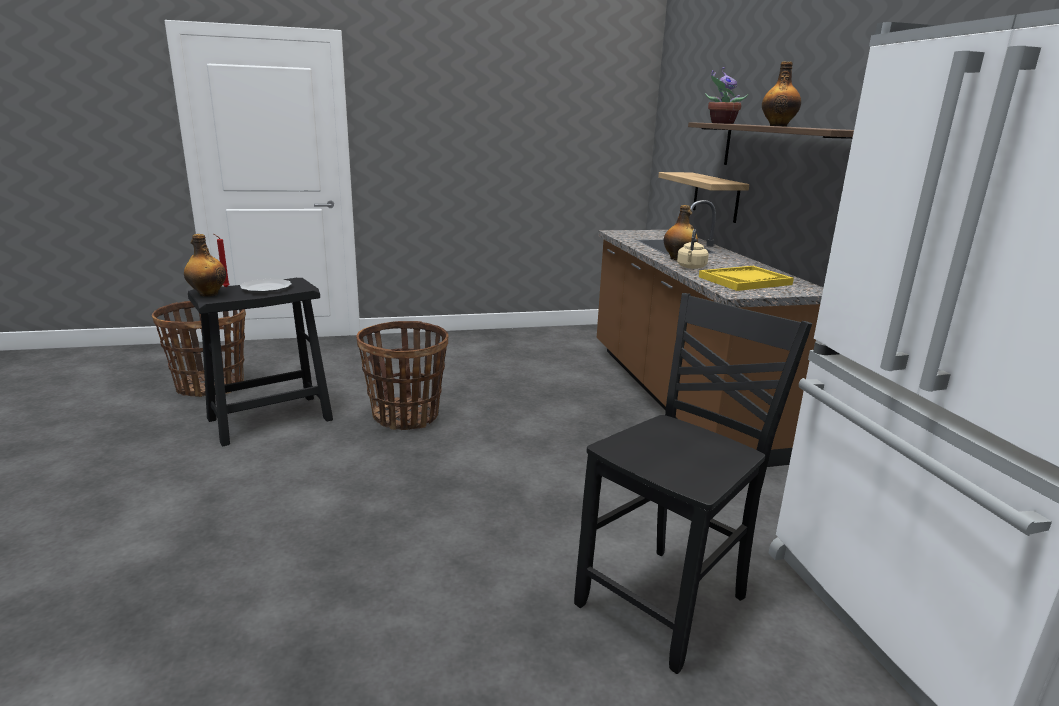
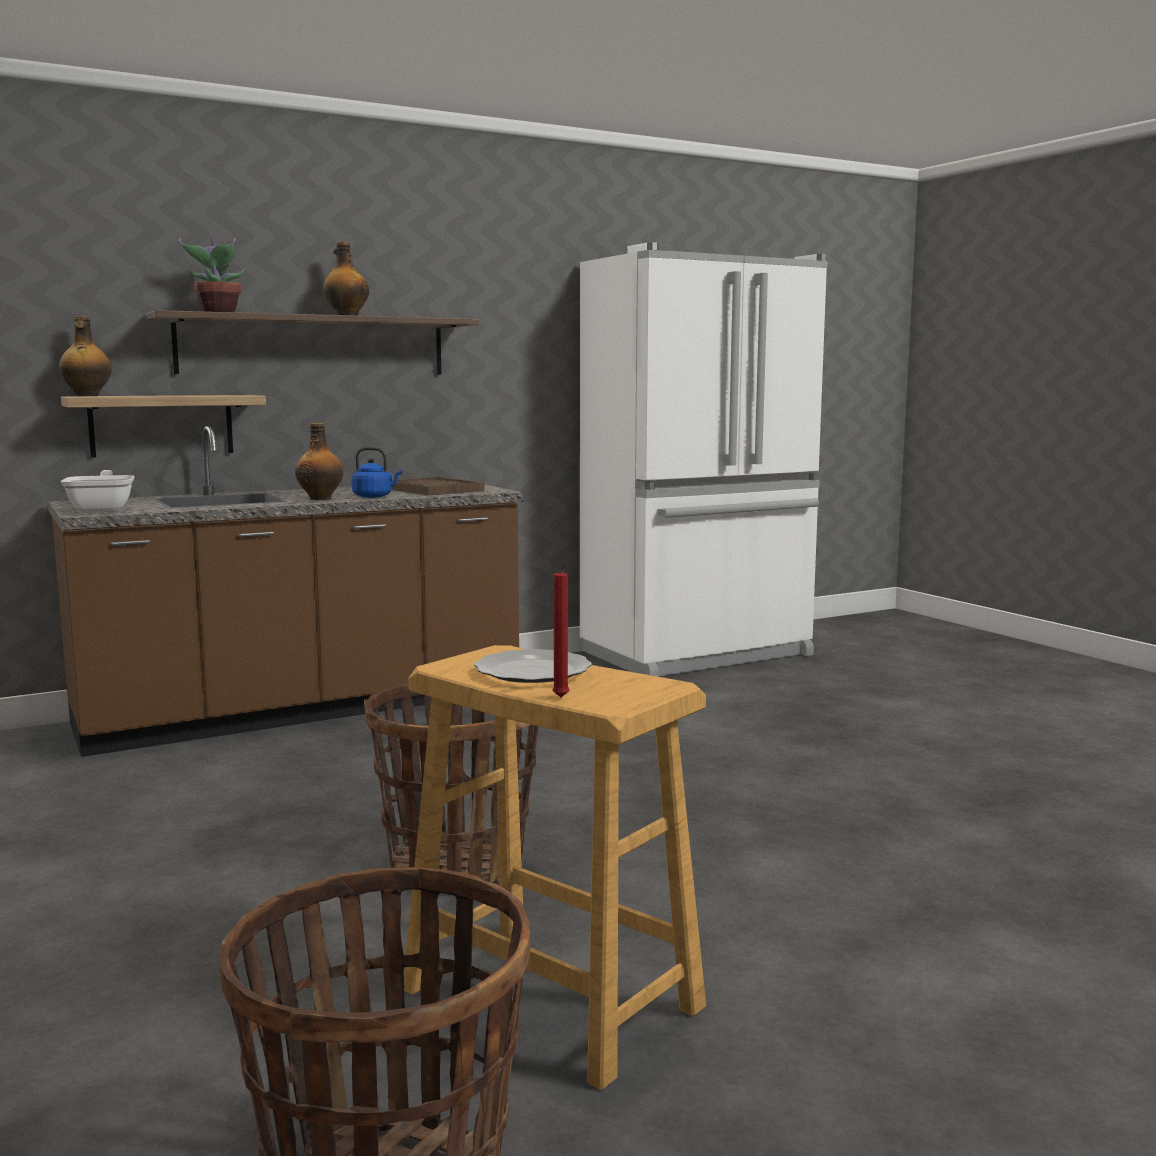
camera: 105 degrees left, 10 degrees down
bottle [184,234,226,297] -> bottle moved to [59,316,111,396]
black stool [188,278,333,446] -> beige stool [404,645,706,1090]
black chair [574,293,812,674] -> none
beige kettle [677,229,709,269] -> blue kettle [352,447,402,498]
yellow tray [699,266,794,291] -> brown tray [392,477,484,495]
none -> frying pan [61,470,135,513]

